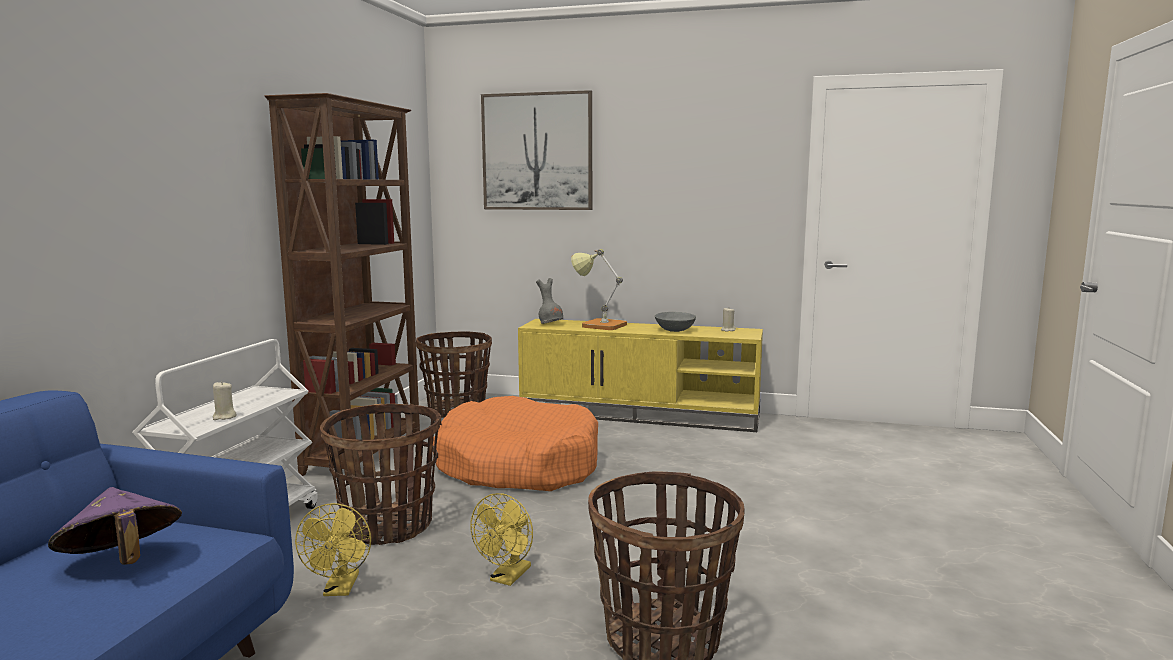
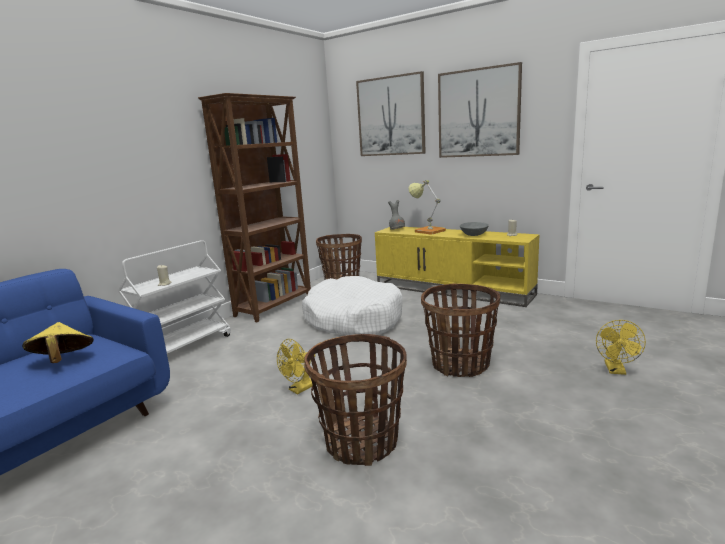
camera: 20 degrees right, 5 degrees up
purple hat [48,487,182,565] -> yellow hat [22,322,94,363]
yellow fan [295,503,371,596] -> yellow fan moved to [596,320,646,375]
basket [320,404,442,545] -> basket moved to [421,283,500,377]
orange dog bed [433,396,598,491] -> white dog bed [302,276,402,335]
none -> picture [438,62,522,158]

